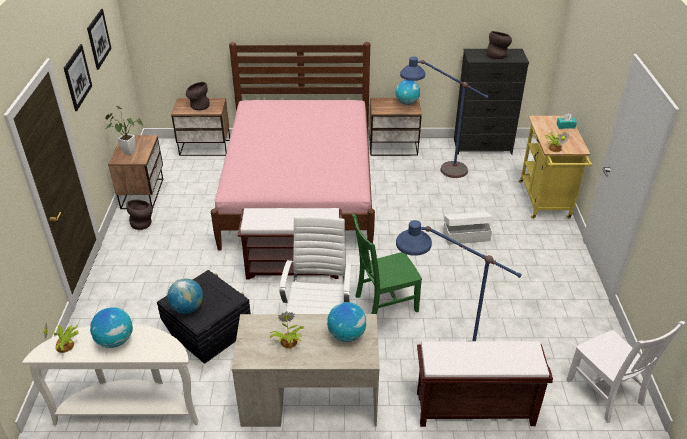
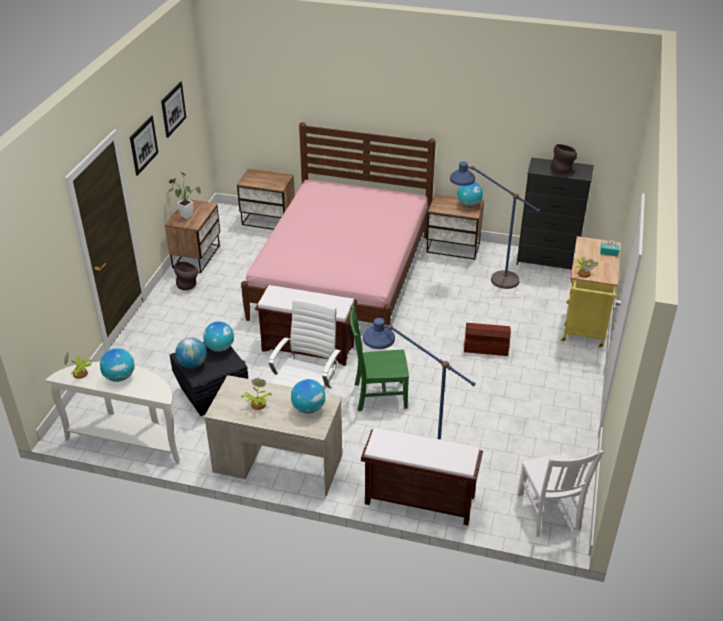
camera: 15 degrees right, 0 degrees up
brown vase [186,82,210,110] -> none
white storage box [443,212,493,244] -> brown storage box [464,323,511,356]
none -> globe [203,321,234,352]

